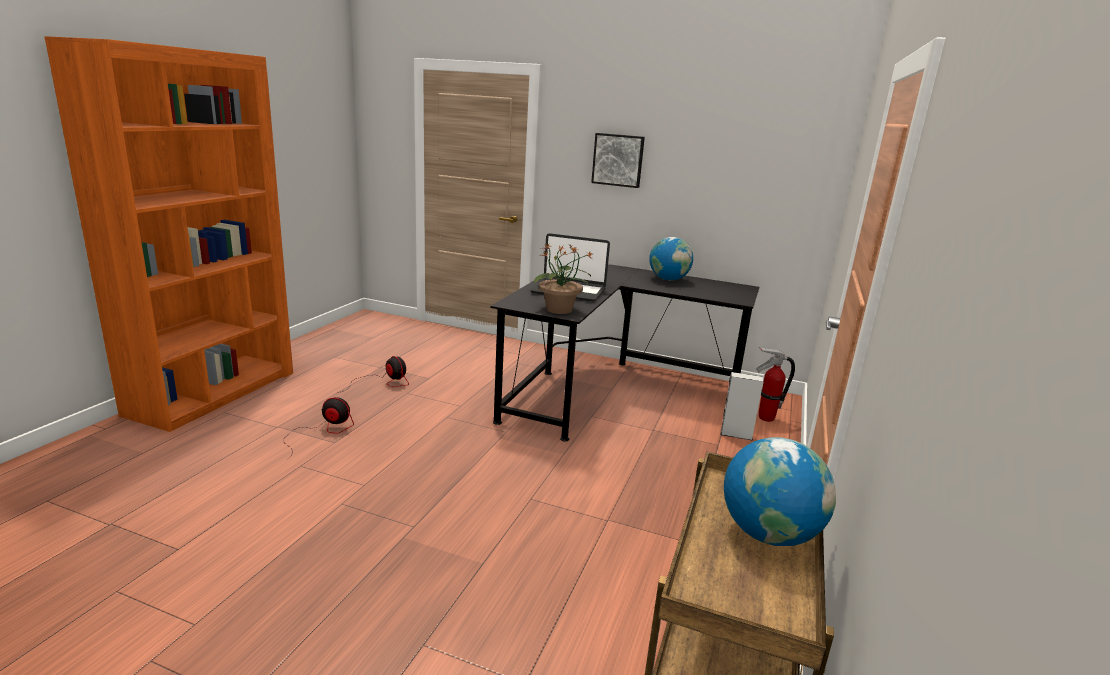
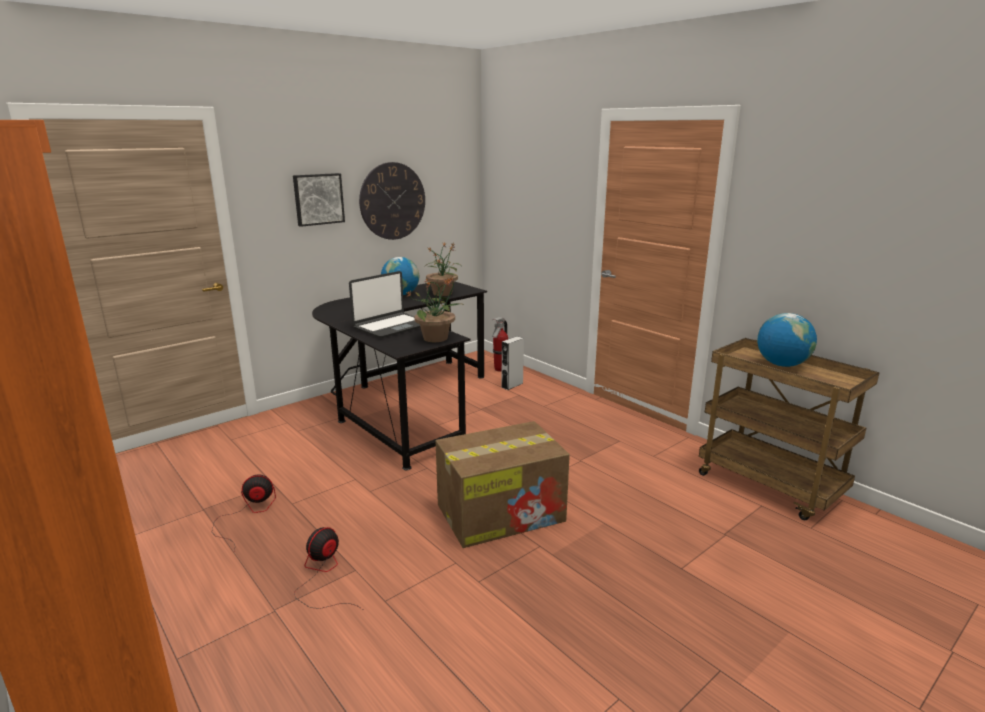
camera: 60 degrees left, 0 degrees up
none -> wall clock [359,162,425,240]
none -> potted plant [424,242,460,296]
none -> cardboard box [436,421,570,548]

